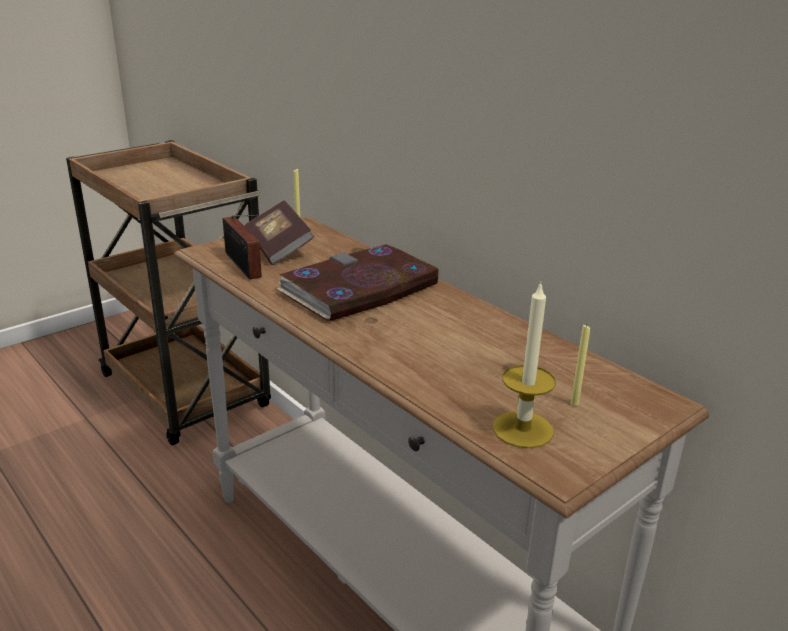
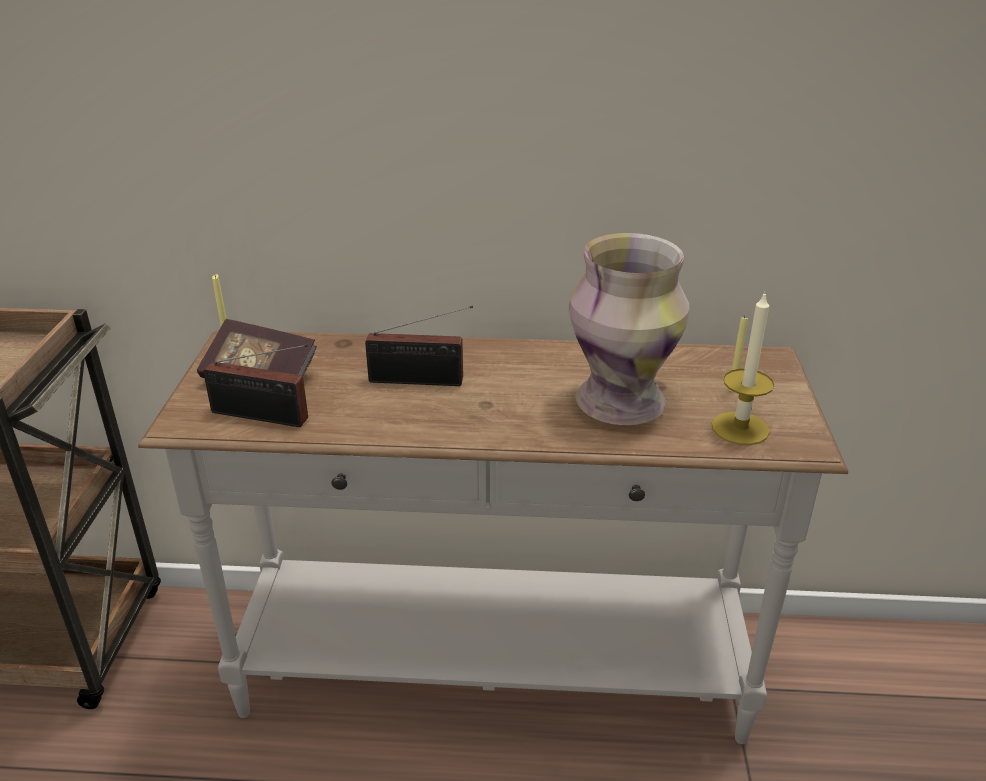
camera: 45 degrees left, 5 degrees up
book [277,244,439,322] -> radio [365,306,473,386]
none -> vase [569,233,689,425]

